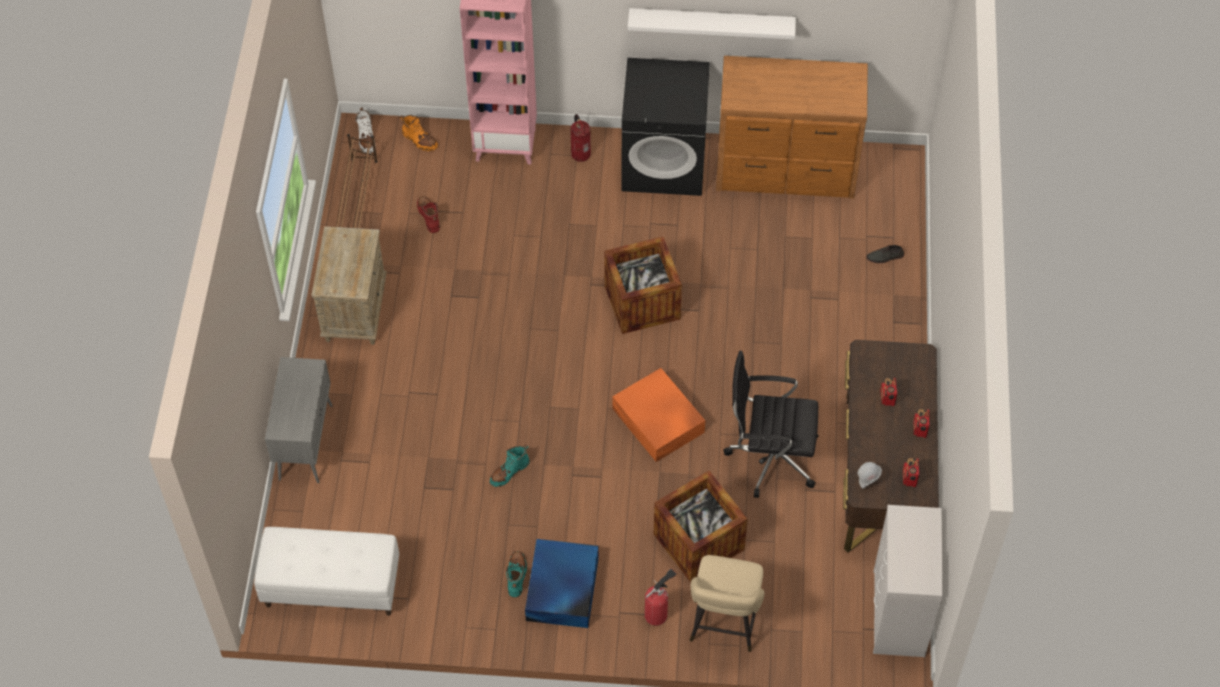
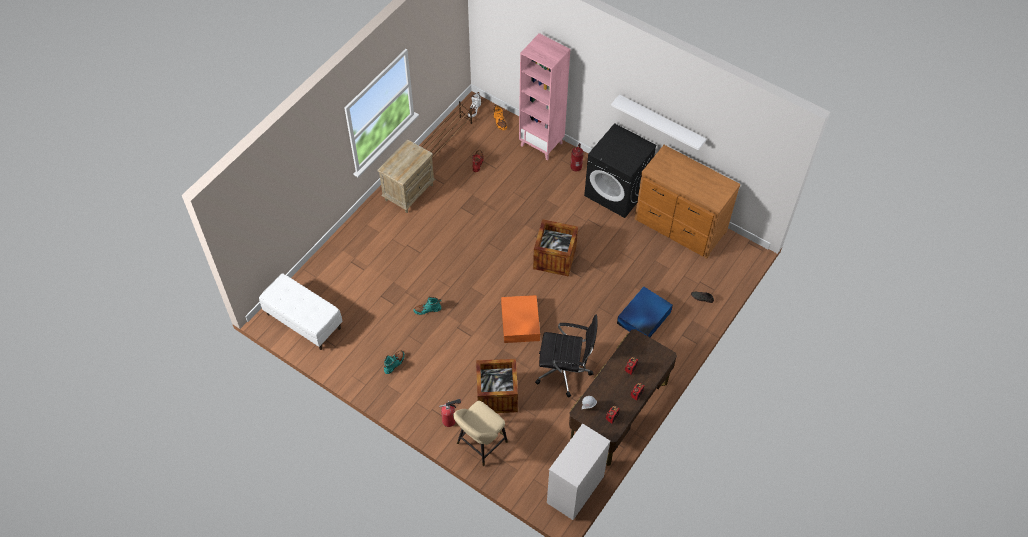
camera: 30 degrees right, 0 degrees up
grey cabinet [265,357,333,483] -> none
blue storage box [525,539,599,628] -> blue storage box moved to [617,287,673,337]
black office chair [723,351,819,498] -> black office chair turned 150 degrees clockwise [535,314,597,398]

